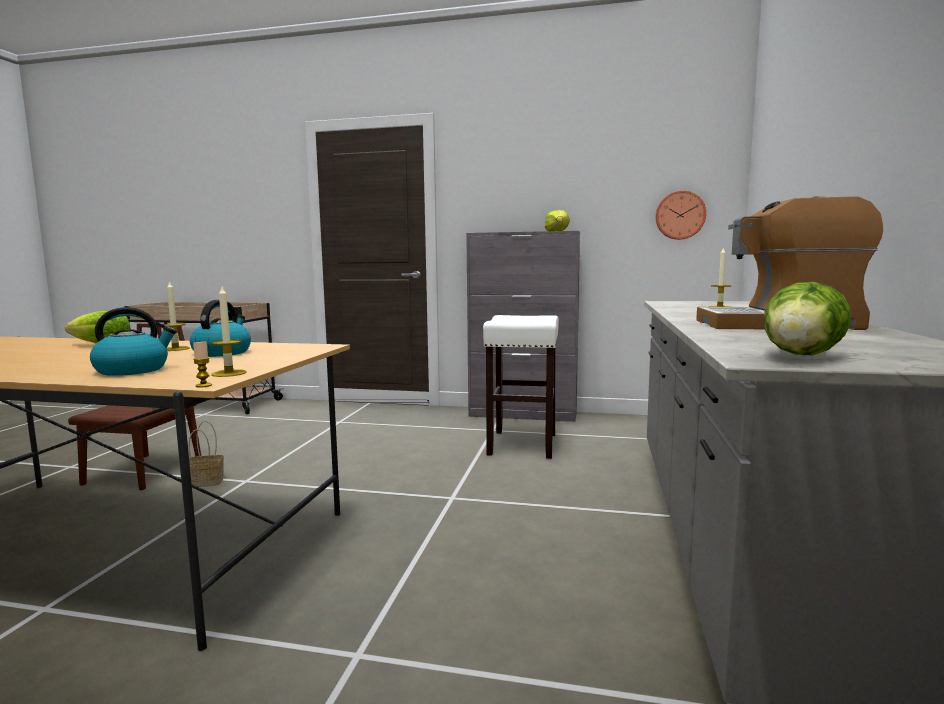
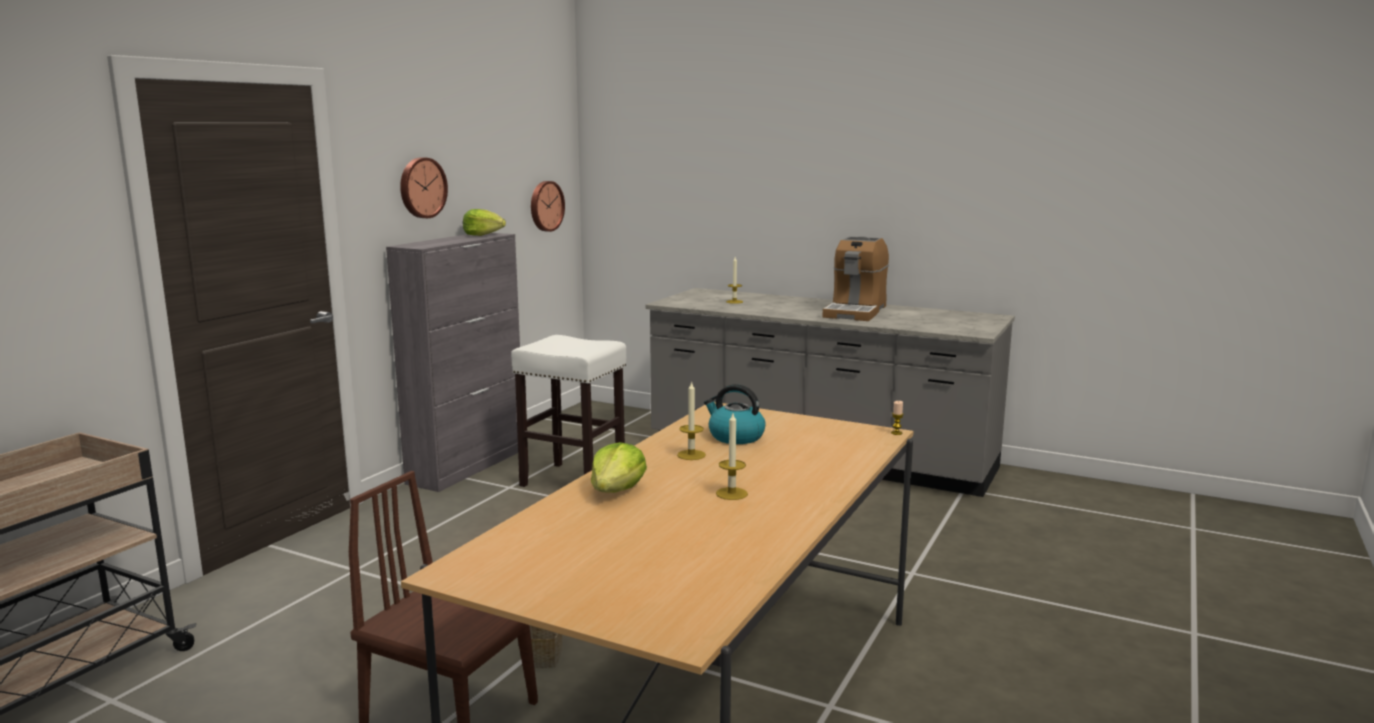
camera: 75 degrees left, 5 degrees up
kettle [90,307,177,376] -> none
candle [211,287,246,377] -> candle moved to [716,413,748,500]
lettuce [764,282,851,355] -> none
none -> wall clock [400,157,448,218]

